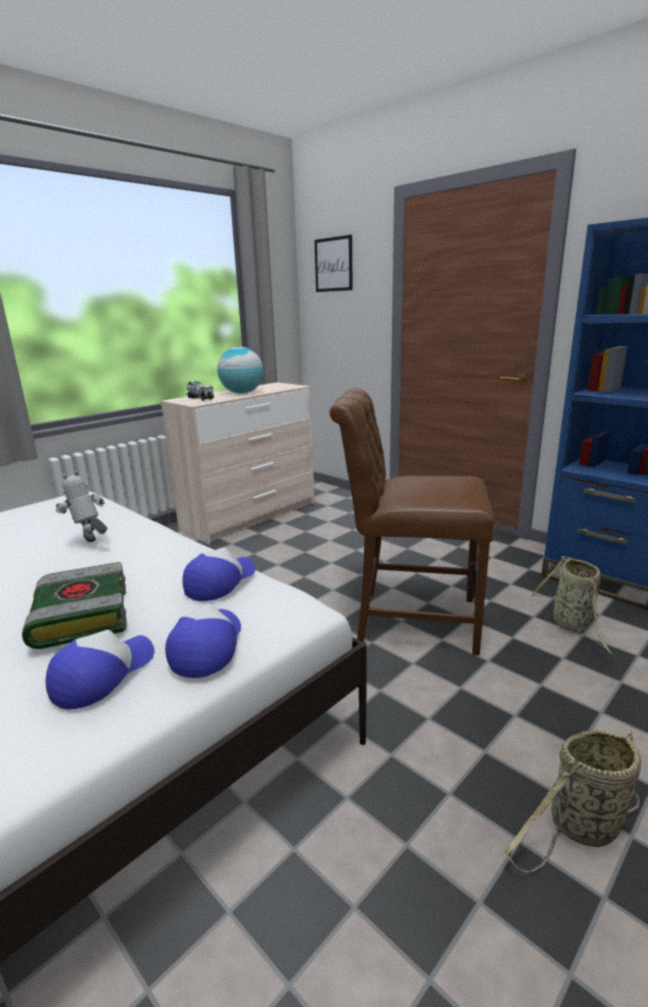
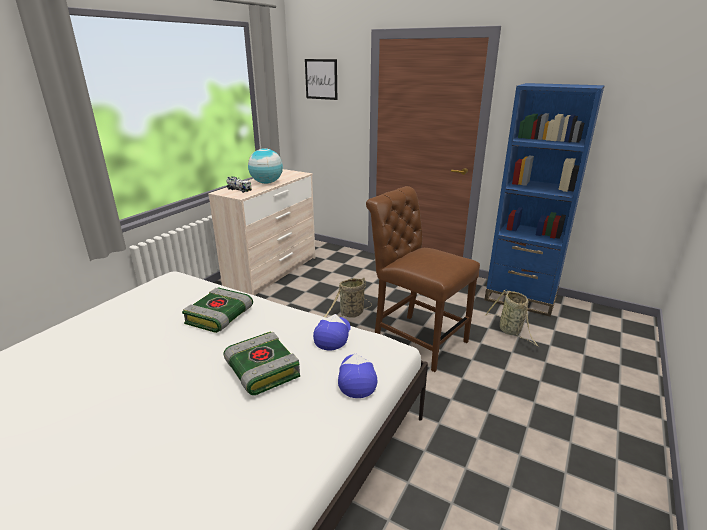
camera: 15 degrees left, 5 degrees up
cap [46,630,154,710] -> none
toy robot [56,471,107,542] -> book [182,287,253,333]
brown chair [329,388,494,656] -> brown chair turned 45 degrees clockwise [366,186,480,372]
basket [505,730,641,873] -> basket moved to [324,278,372,318]

